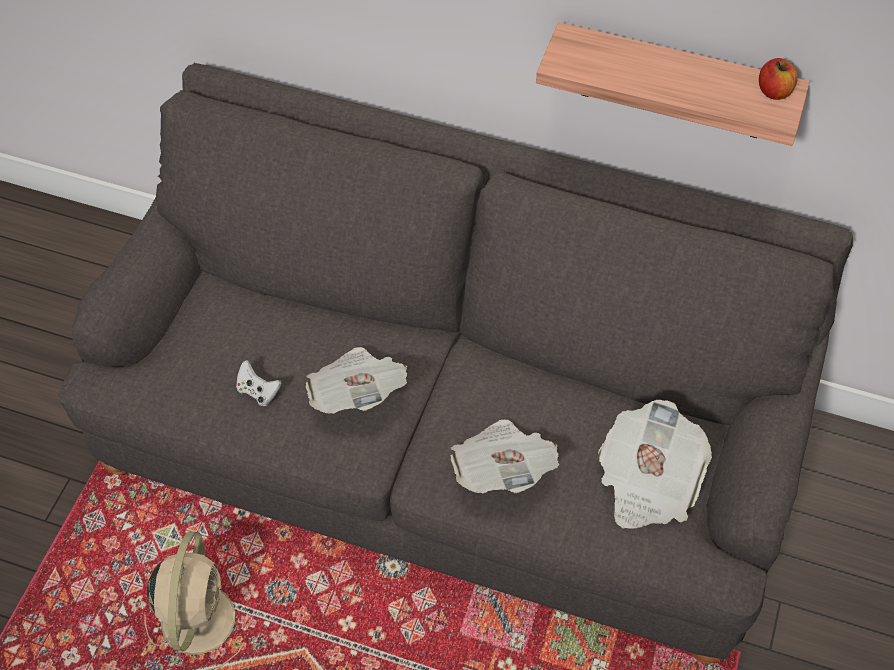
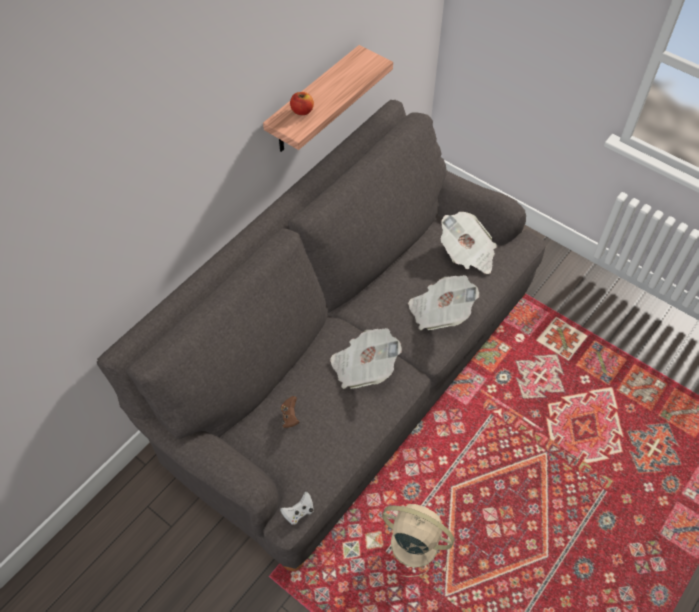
camera: 70 degrees left, 0 degrees up
white game controller [236,360,282,406] -> white game controller moved to [280,491,314,525]
apple [759,58,798,100] -> apple moved to [290,92,314,115]
none -> brown game controller [281,396,299,428]

